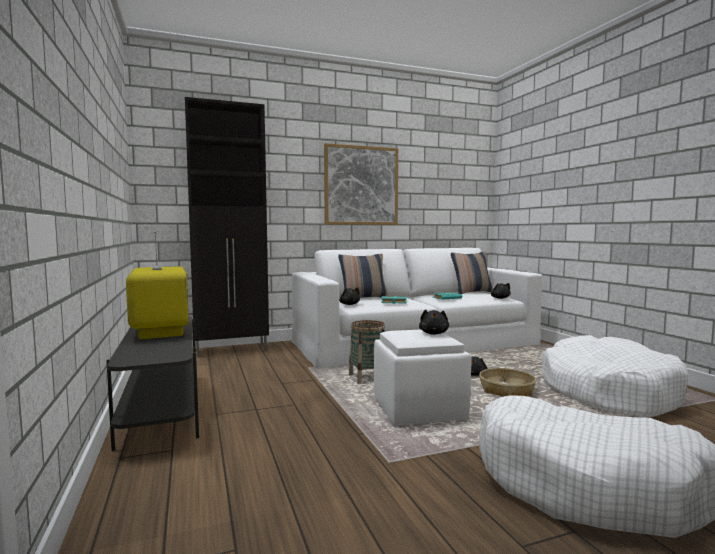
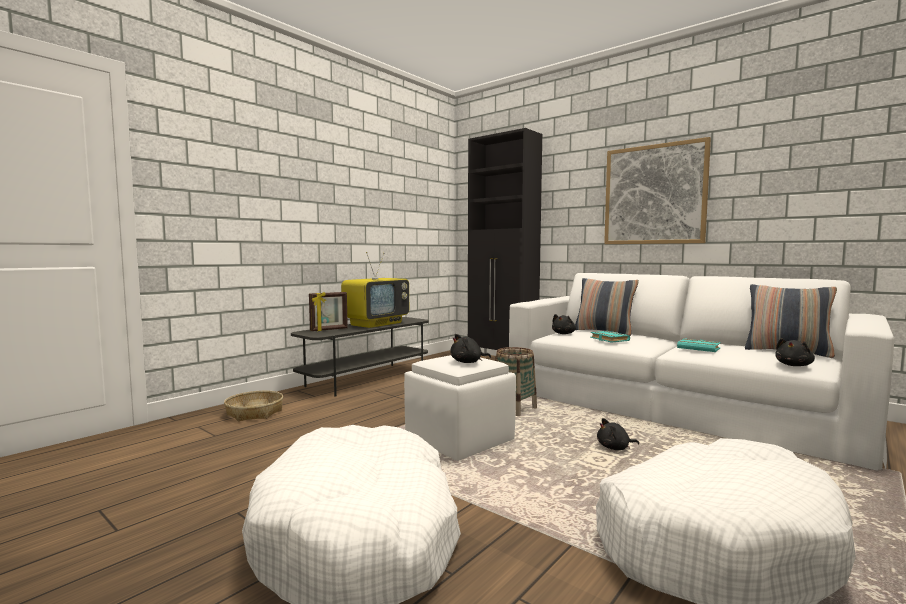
camera: 60 degrees right, 0 degrees up
basket [479,368,536,397] -> basket moved to [224,391,283,421]
none -> picture frame [309,292,348,331]

